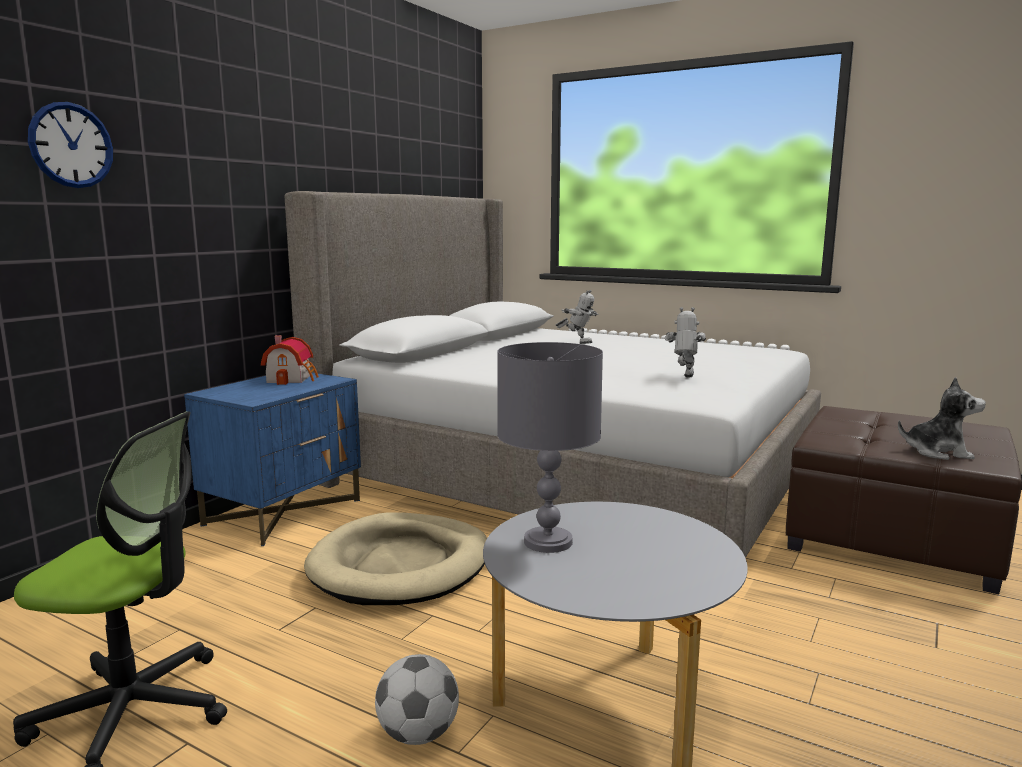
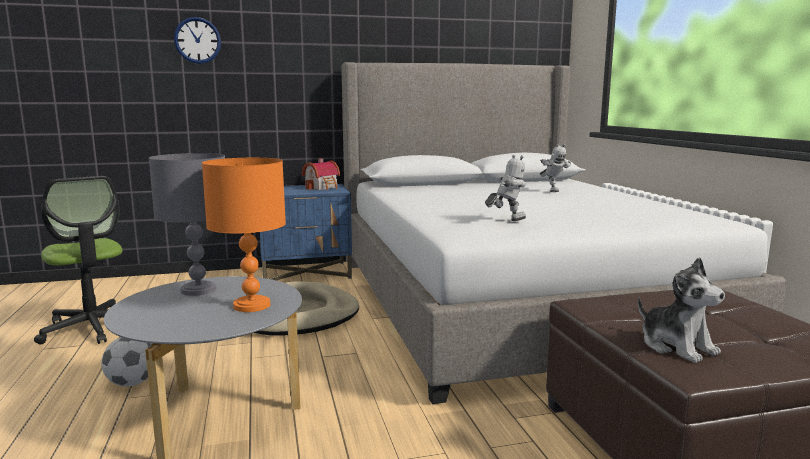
camera: 45 degrees right, 0 degrees up
none -> orange table lamp [202,158,286,312]

